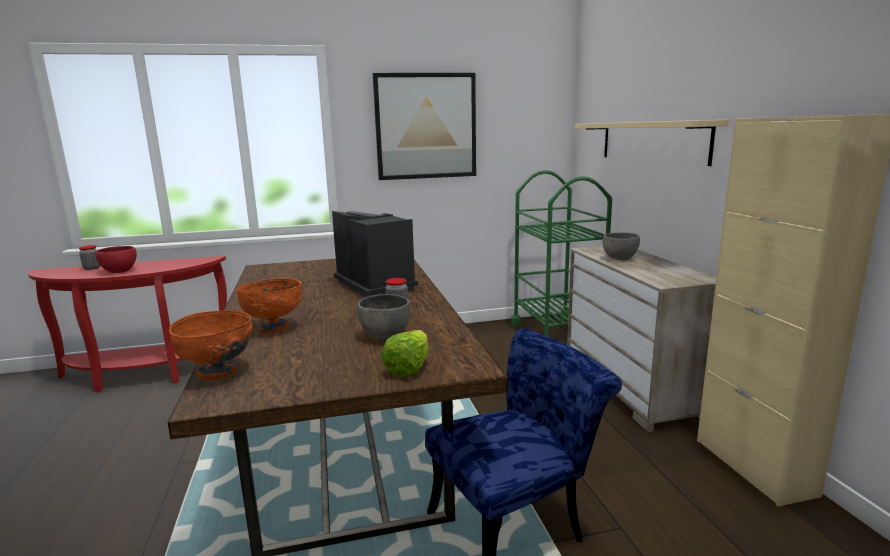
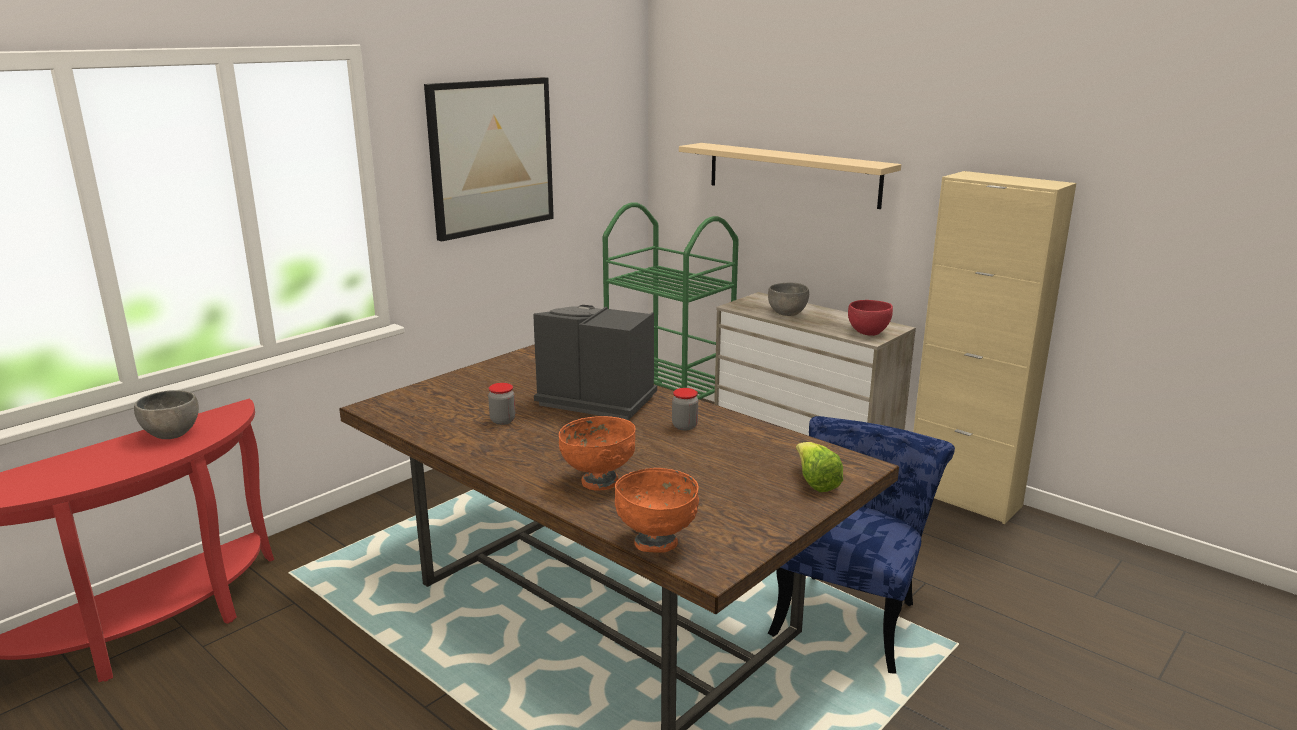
camera: 35 degrees left, 5 degrees up
jar [79,245,100,270] -> jar moved to [488,383,515,425]
red bowl [95,246,137,273] -> red bowl moved to [848,300,893,336]
grey bowl [357,294,411,340] -> grey bowl moved to [134,390,199,439]

